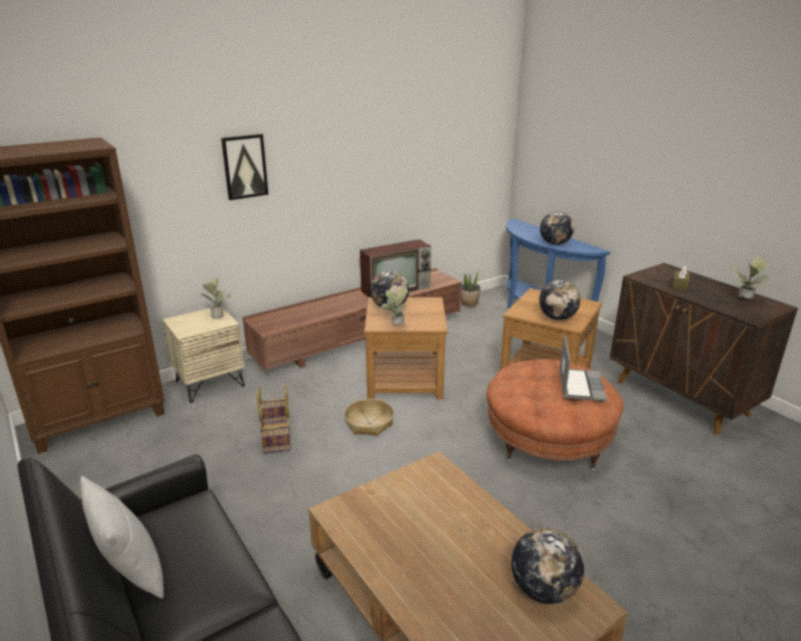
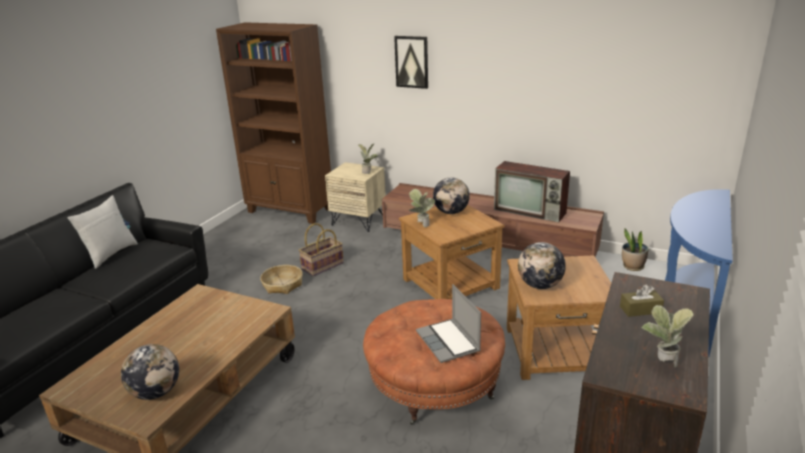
camera: 60 degrees right, 0 degrees up
basket [344,399,394,436] -> basket moved to [260,265,303,294]
globe [540,211,574,245] -> none
laptop [559,335,607,401] -> laptop turned 90 degrees clockwise [416,284,481,363]

